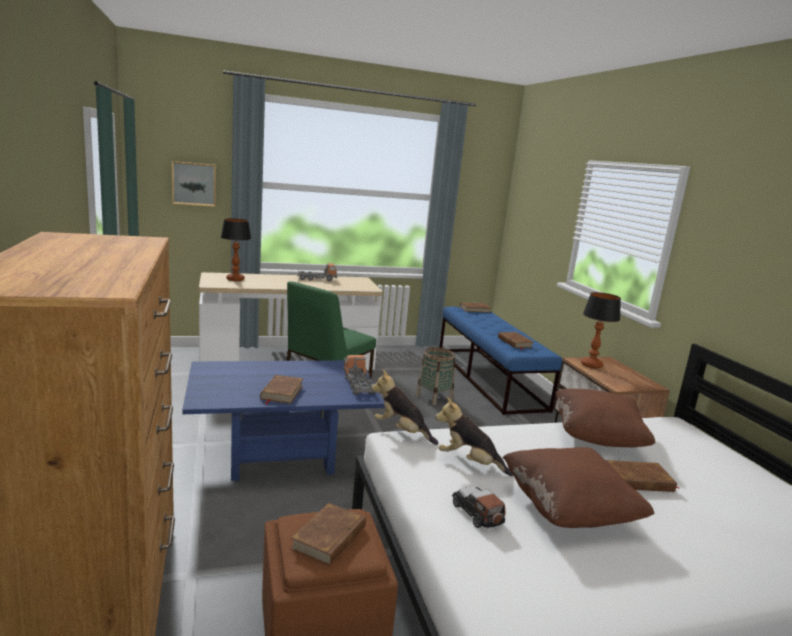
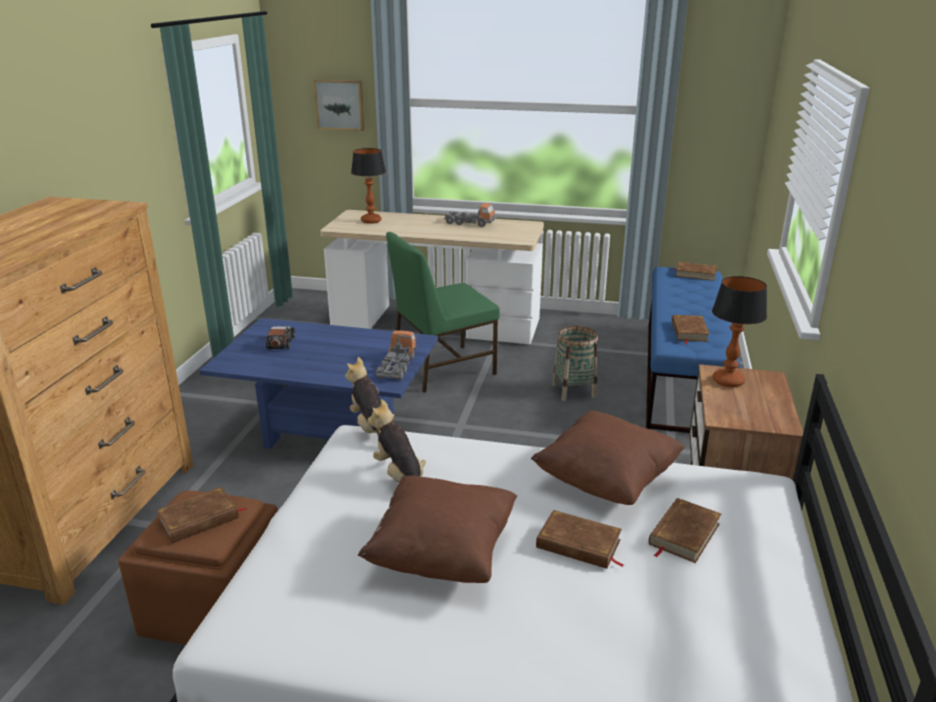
camera: 30 degrees right, 10 degrees up
brown book [260,375,303,404] -> brown book moved to [649,498,721,563]
toy car [452,486,506,529] -> toy car moved to [266,326,295,349]

